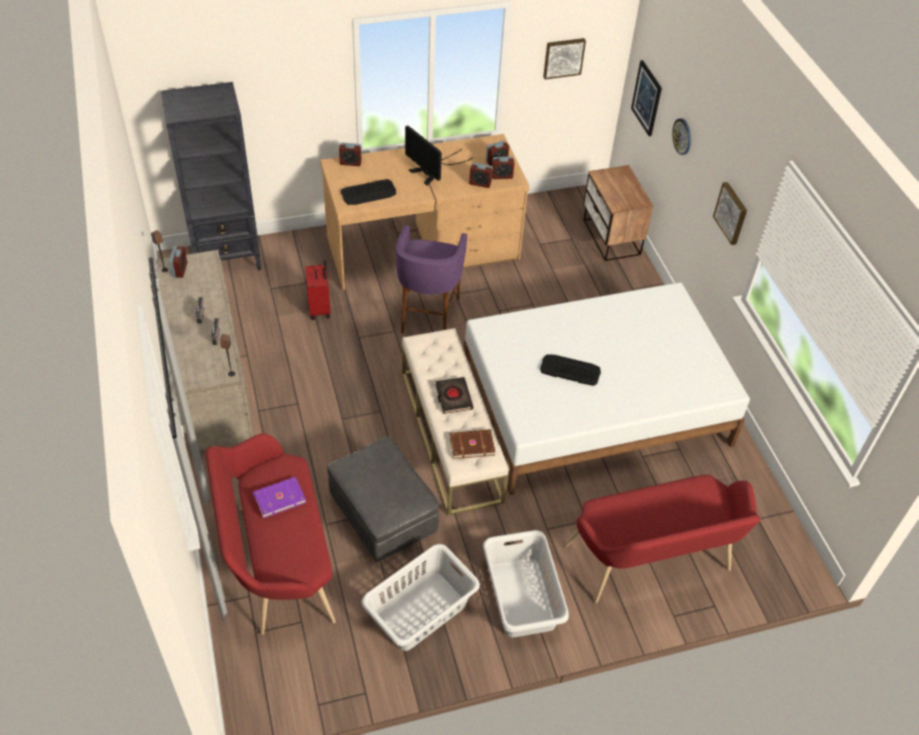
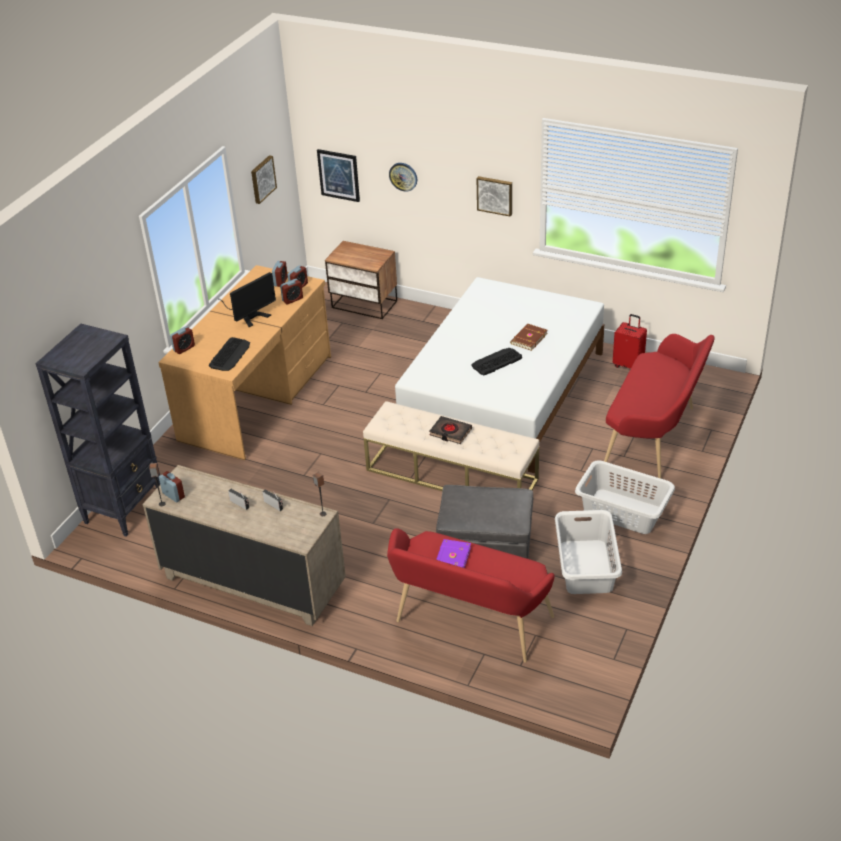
camera: 45 degrees left, 10 degrees down
red suitcase [305,260,331,320] -> red suitcase moved to [613,314,647,369]
purple stool [396,225,467,334] -> none
monitor [405,125,473,186] -> monitor turned 45 degrees counterclockwise [219,272,276,327]
brown book [449,429,495,459] -> brown book moved to [510,324,548,351]

